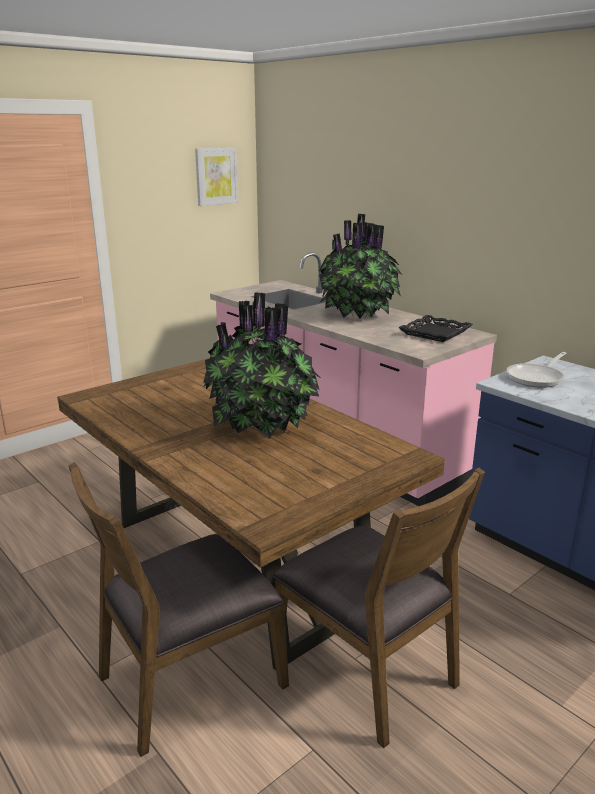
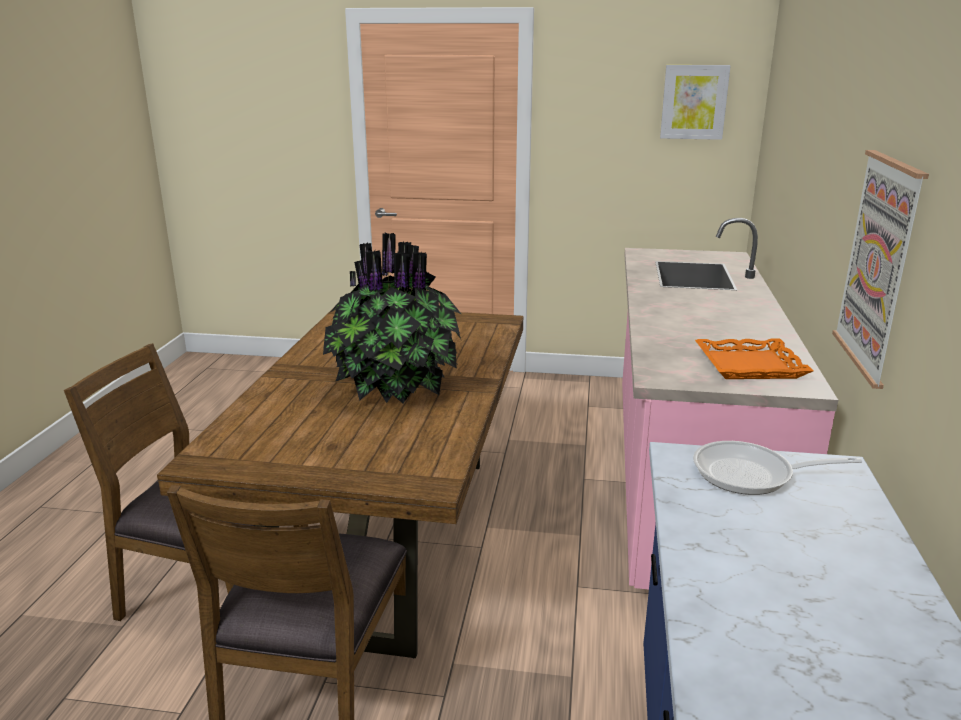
camera: 50 degrees right, 0 degrees up
potted plant [318,214,401,318] -> none
black tray [398,315,473,342] -> orange tray [695,338,813,379]
none -> picture [832,150,929,389]

